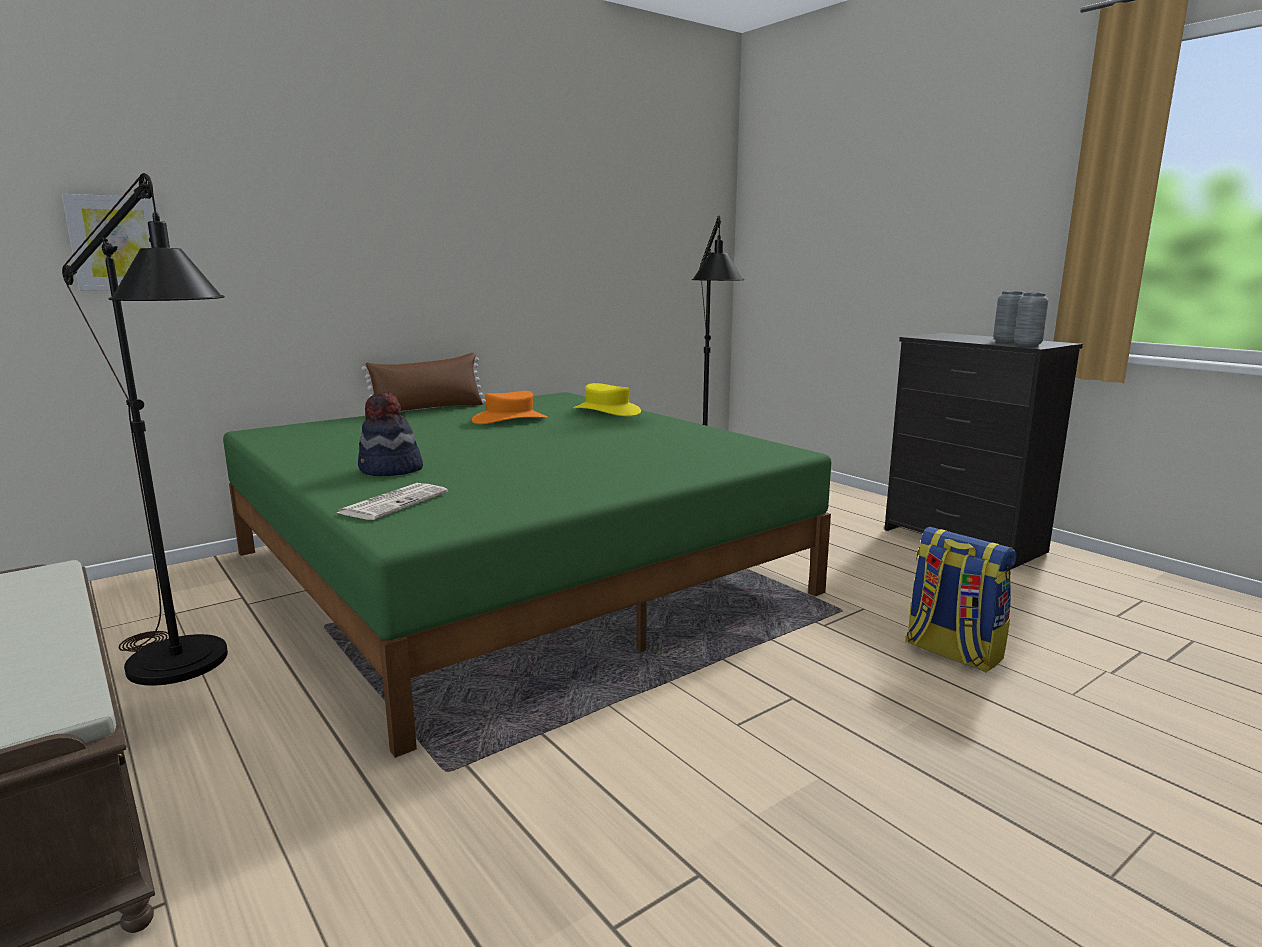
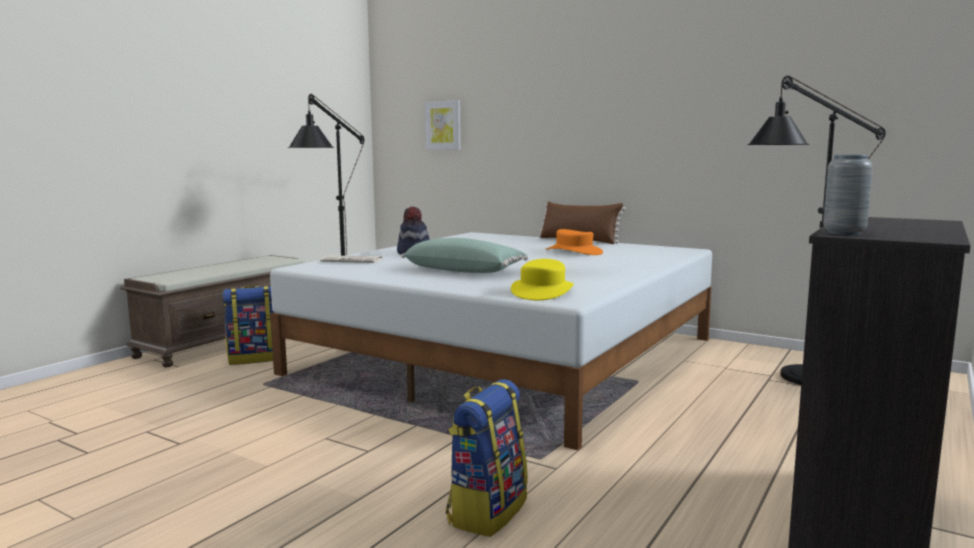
camera: 70 degrees right, 5 degrees down
green bed [223,392,831,758] -> white bed [270,232,712,450]
yellow hat [573,383,641,416] -> yellow hat moved to [511,259,574,300]
grey vase [993,291,1023,343] -> none
none -> backpack [222,286,274,365]
none -> green pillow [401,238,528,273]

